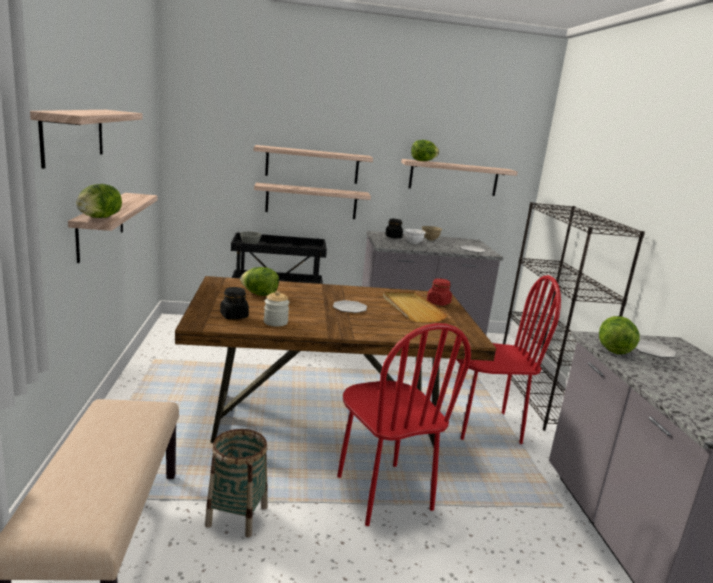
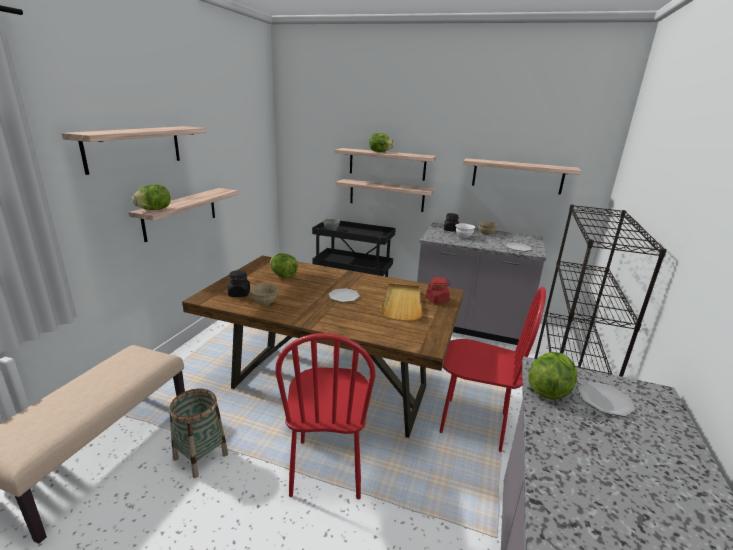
camera: 25 degrees right, 5 degrees up
jar [264,291,289,327] -> beige bowl [250,284,278,306]
lettuce [411,140,439,161] -> lettuce moved to [369,133,394,152]

